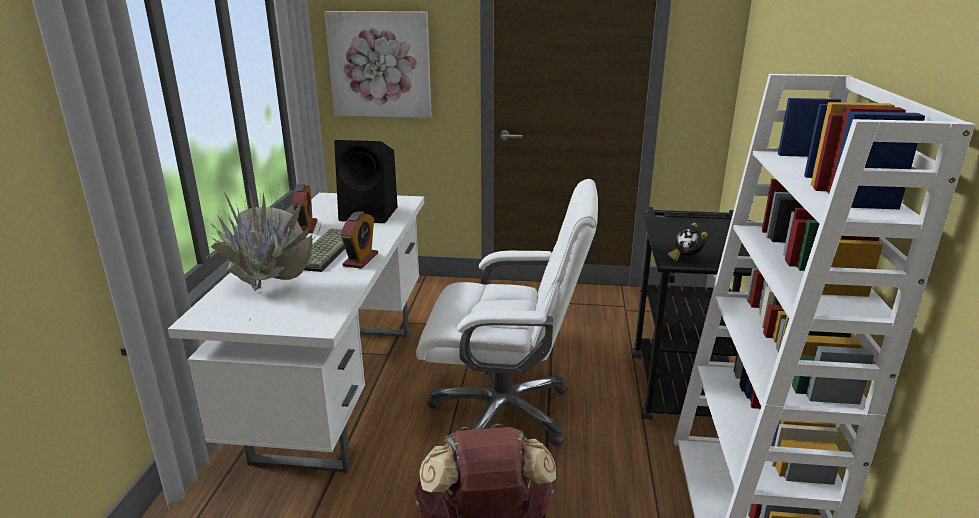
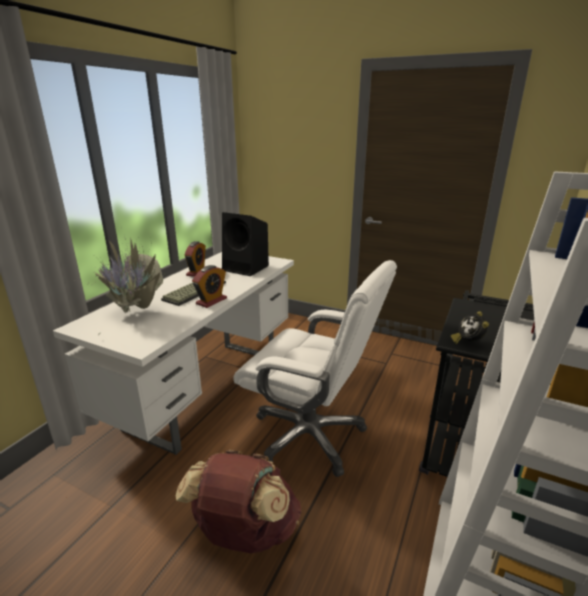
camera: 20 degrees right, 0 degrees up
picture [324,11,432,118] -> none

